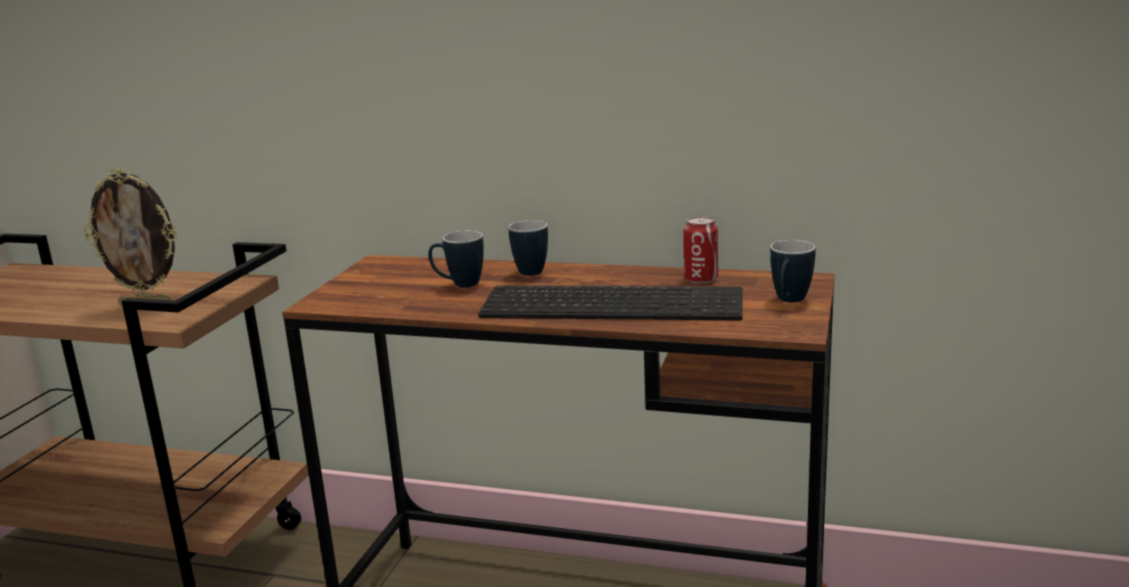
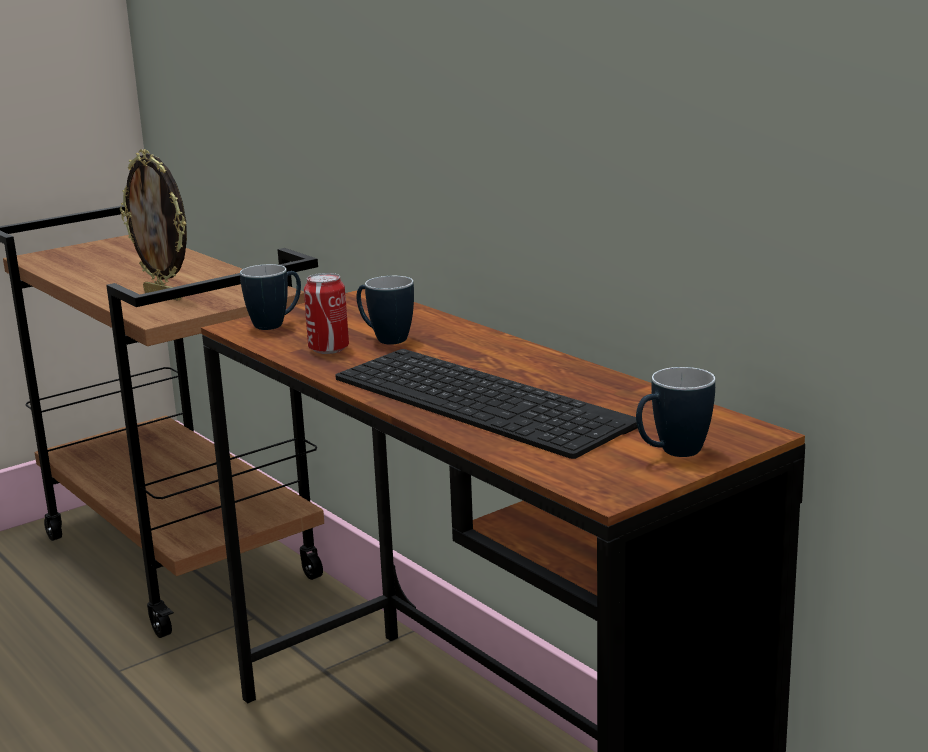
camera: 35 degrees right, 0 degrees up
mug [508,220,548,276] -> mug moved to [240,264,301,330]
can [683,216,718,284] -> can moved to [304,273,349,354]

